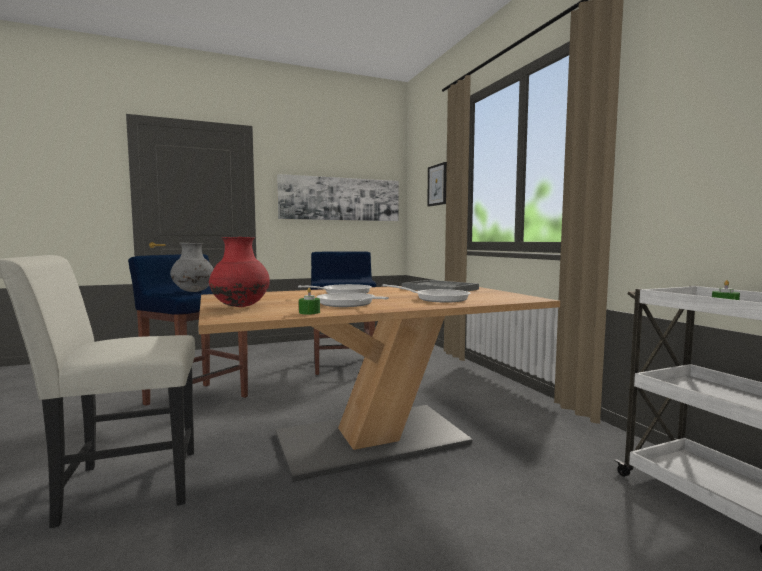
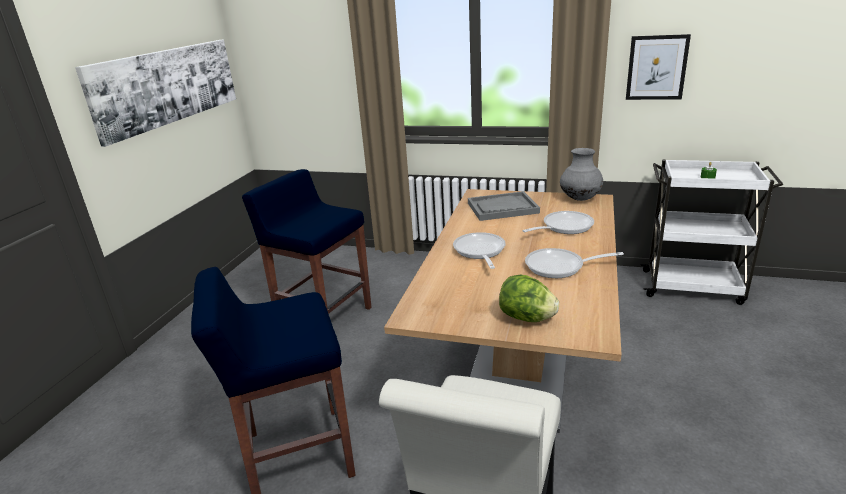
camera: 50 degrees left, 20 degrees up
grey vase [170,243,214,292] -> grey vase moved to [560,148,603,201]
red vase [209,237,270,307] -> lettuce [499,275,559,322]
green candle [299,288,320,315] -> none
picture [427,162,447,207] -> picture moved to [626,34,691,100]

